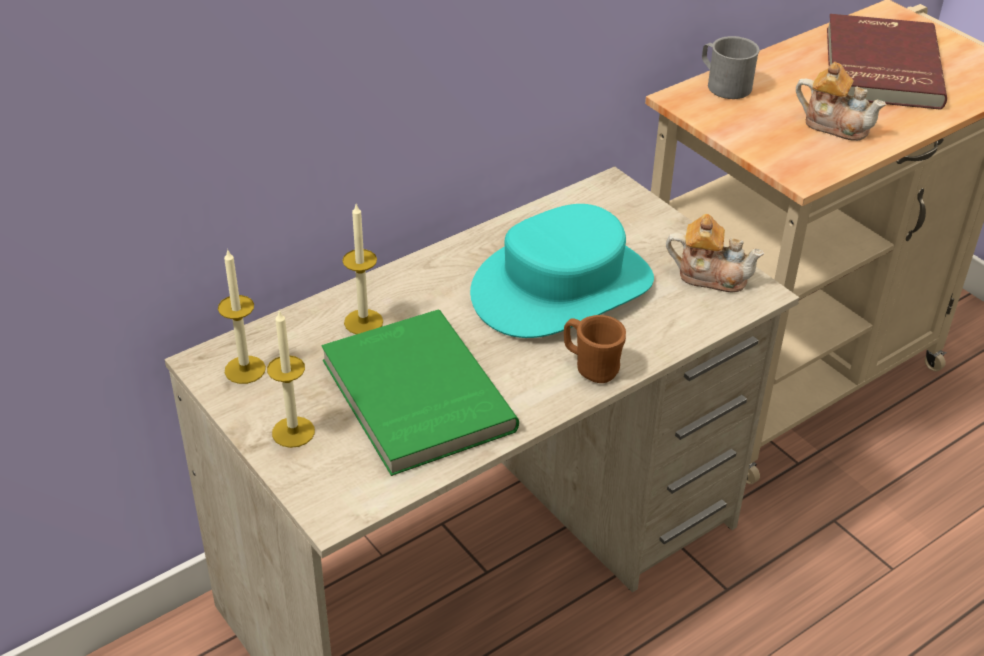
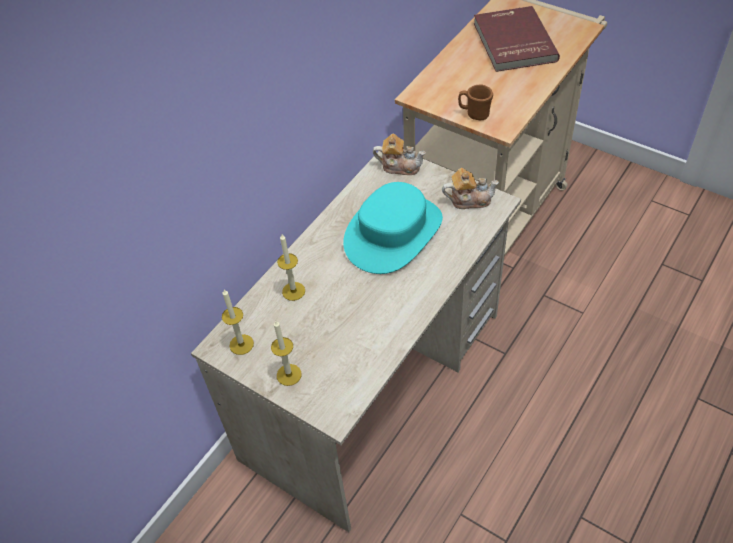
camera: 15 degrees left, 10 degrees up
green book [321,310,519,476] -> none
brown mug [564,315,626,383] -> brown mug moved to [458,85,493,120]
grey mug [702,36,760,99] -> none
teapot [796,62,886,141] -> teapot moved to [373,134,426,175]

